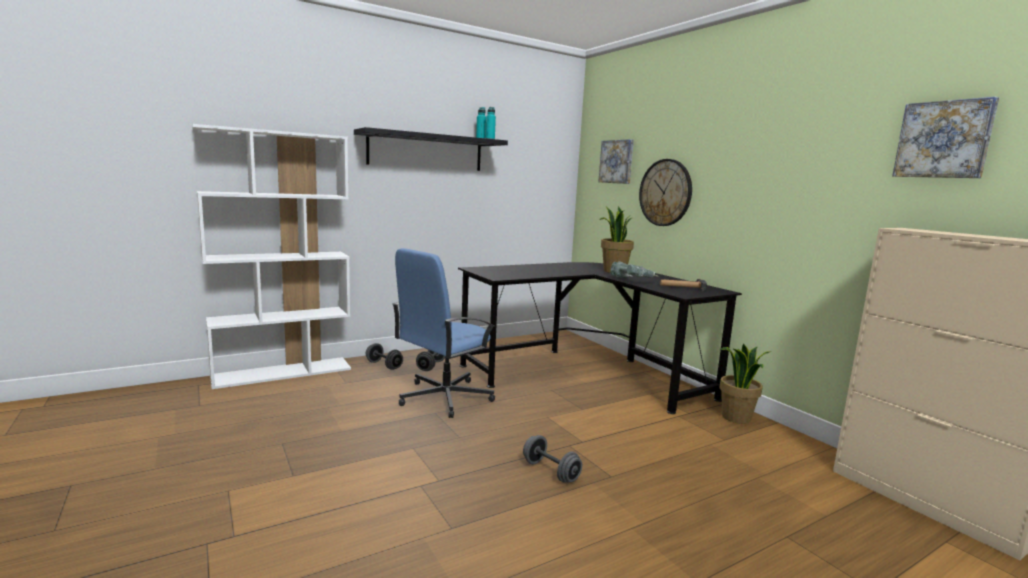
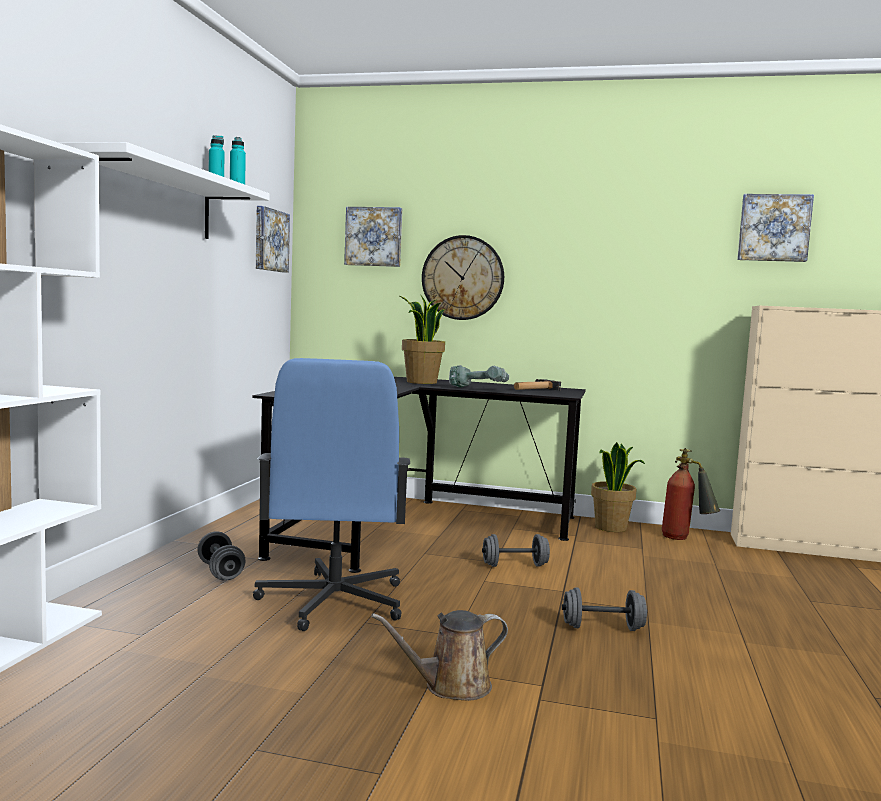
camera: 45 degrees left, 5 degrees down
black shelf [354,127,508,171] -> white shelf [61,142,270,239]
grey dumbbell [366,343,403,370] -> grey dumbbell moved to [482,534,550,567]
none -> picture [256,206,290,273]
none -> brown watering can [371,610,508,701]
none -> fire extinguisher [662,448,720,540]

